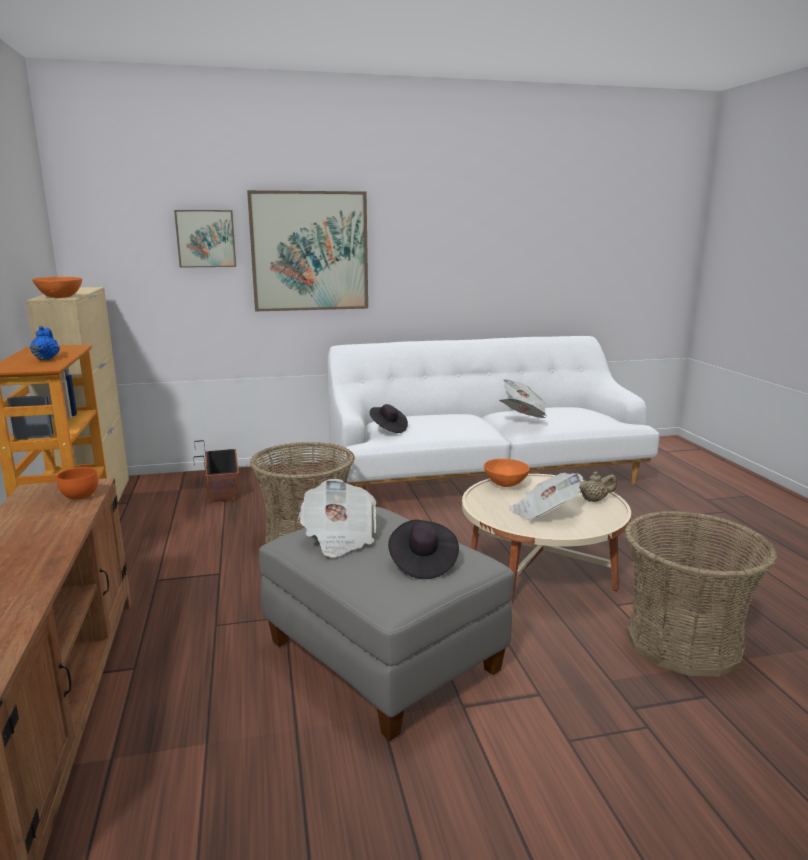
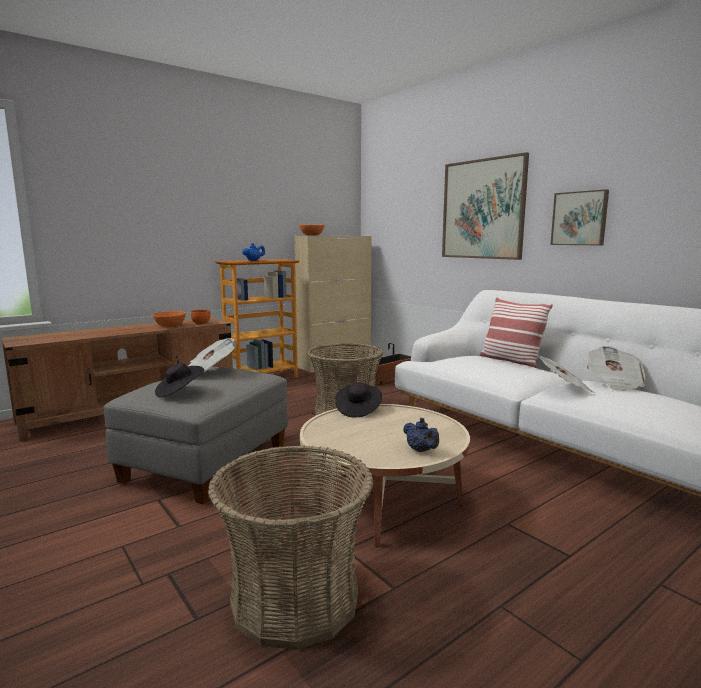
camera: 65 degrees right, 5 degrees down
picture [174,210,236,268] -> picture moved to [550,189,609,245]
black hat [370,404,408,433] -> black hat moved to [335,382,382,418]
orange bowl [484,459,530,487] -> orange bowl moved to [153,311,186,327]
newspaper [509,473,584,520] -> none
beige teapot [579,471,617,502] -> blue teapot [403,418,439,452]
none -> pillow [480,297,553,368]

